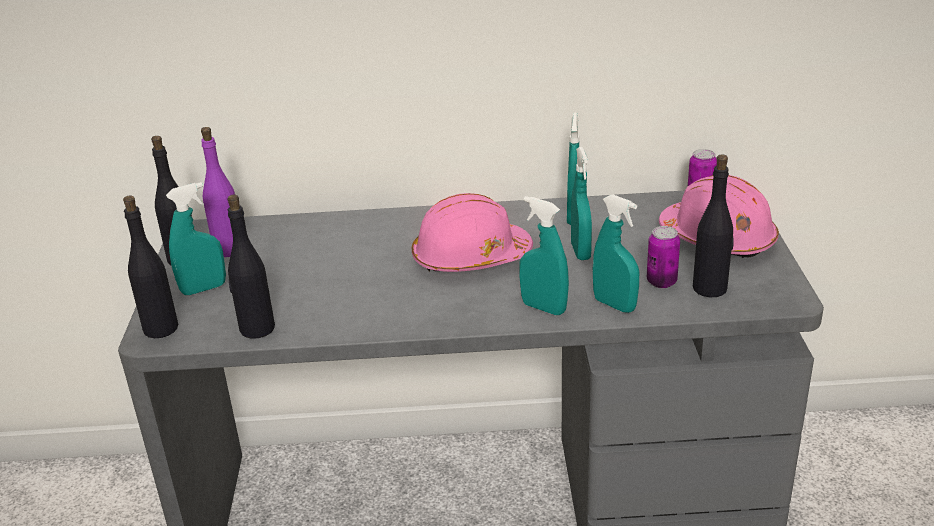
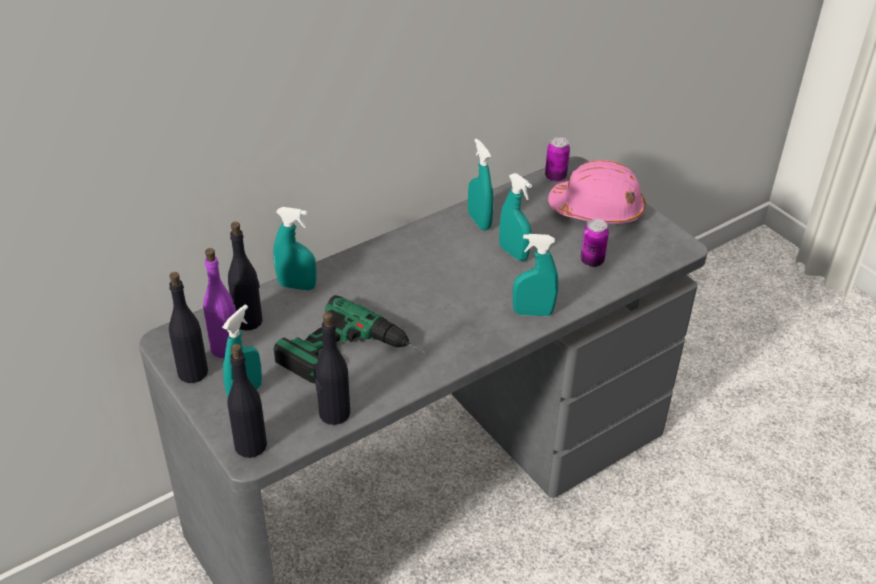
camera: 35 degrees left, 10 degrees up
pink hard hat [412,193,533,272] -> none
turquoise spray bottle [593,194,639,313] -> turquoise spray bottle moved to [273,207,317,291]
black bottle [693,155,734,297] -> black bottle moved to [228,222,263,331]
none -> power drill [273,295,427,383]

